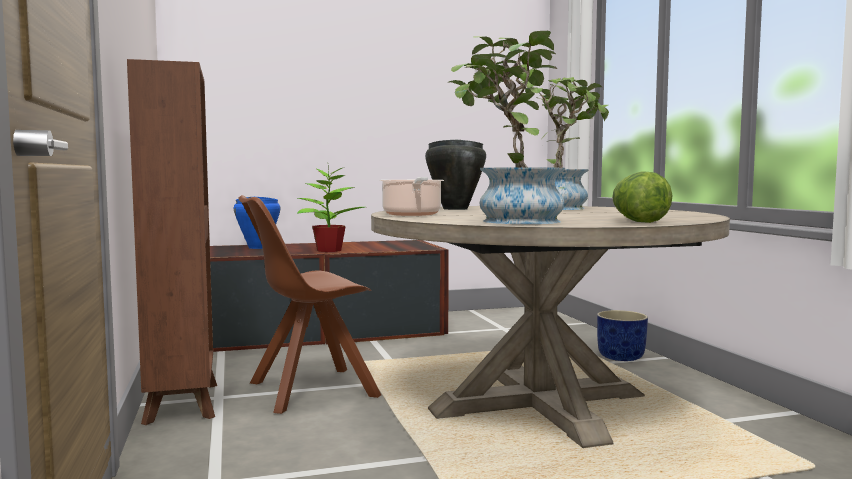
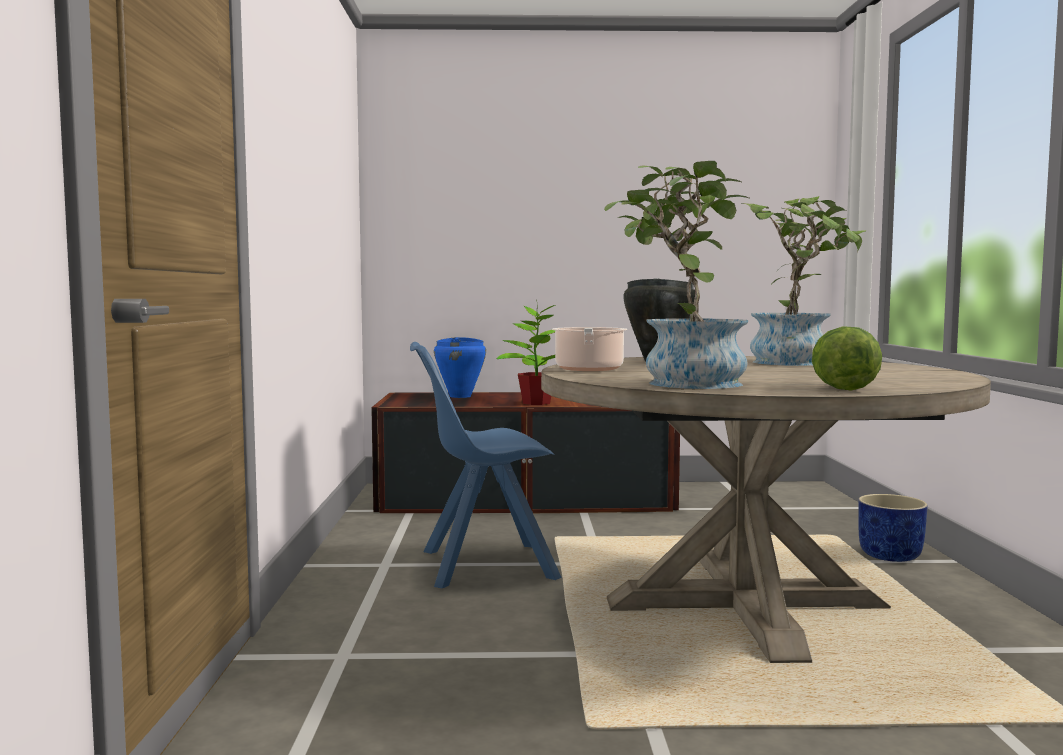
camera: 15 degrees right, 0 degrees up
brown bookcase [127,59,217,425] -> none
brown chair [238,195,381,414] -> blue chair [410,342,562,589]

